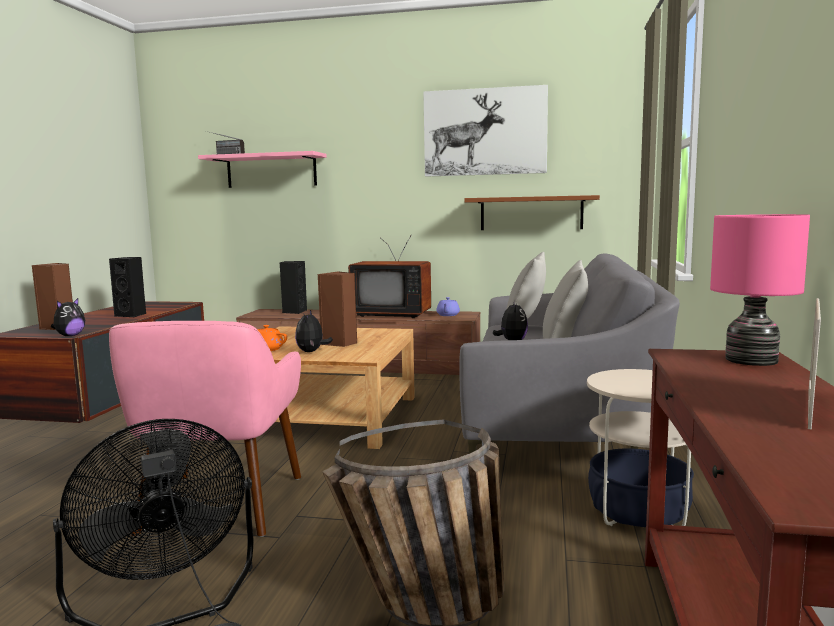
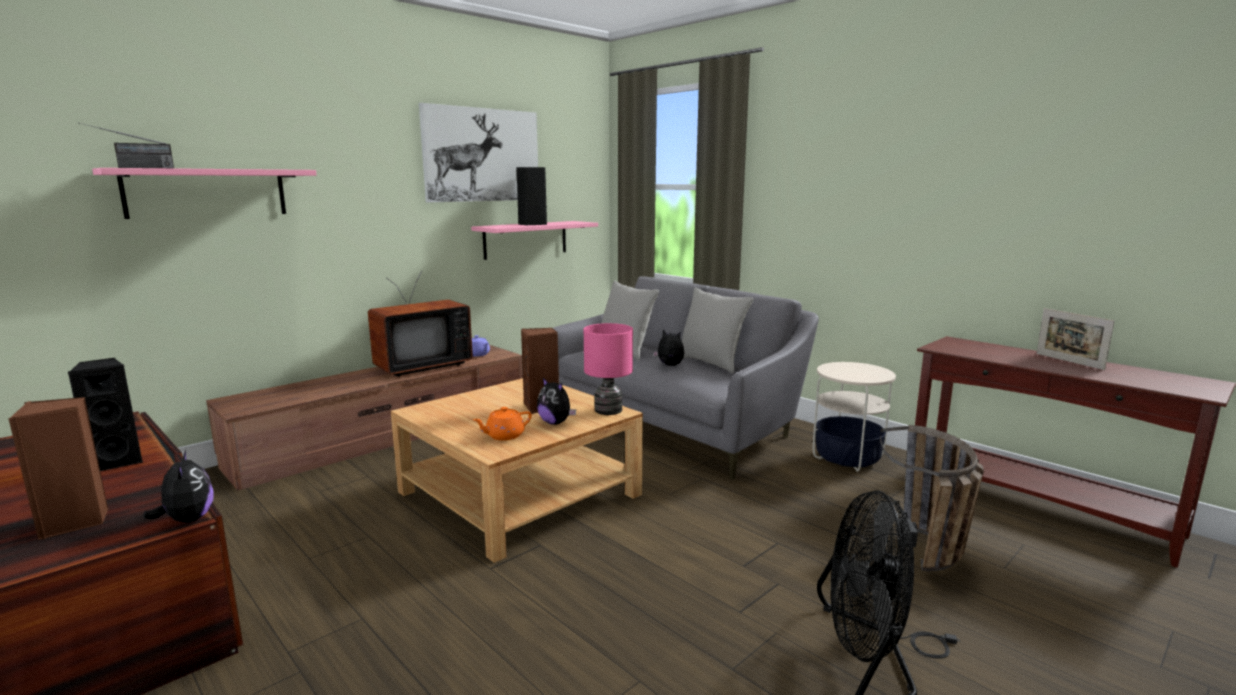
camera: 55 degrees left, 5 degrees up
pink armchair [109,321,301,537] -> none
black speaker [280,261,307,314] -> black speaker moved to [516,167,547,225]
brown shelf [464,195,600,230] -> pink shelf [471,221,598,260]
pink table lamp [710,214,810,366] -> pink table lamp moved to [584,323,633,415]

